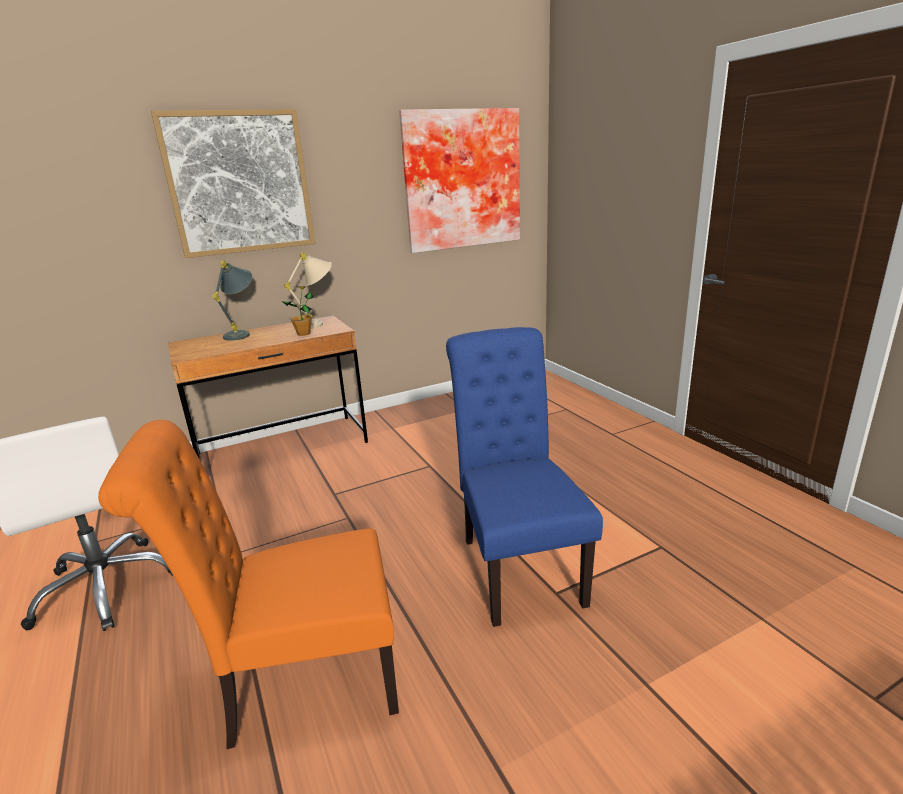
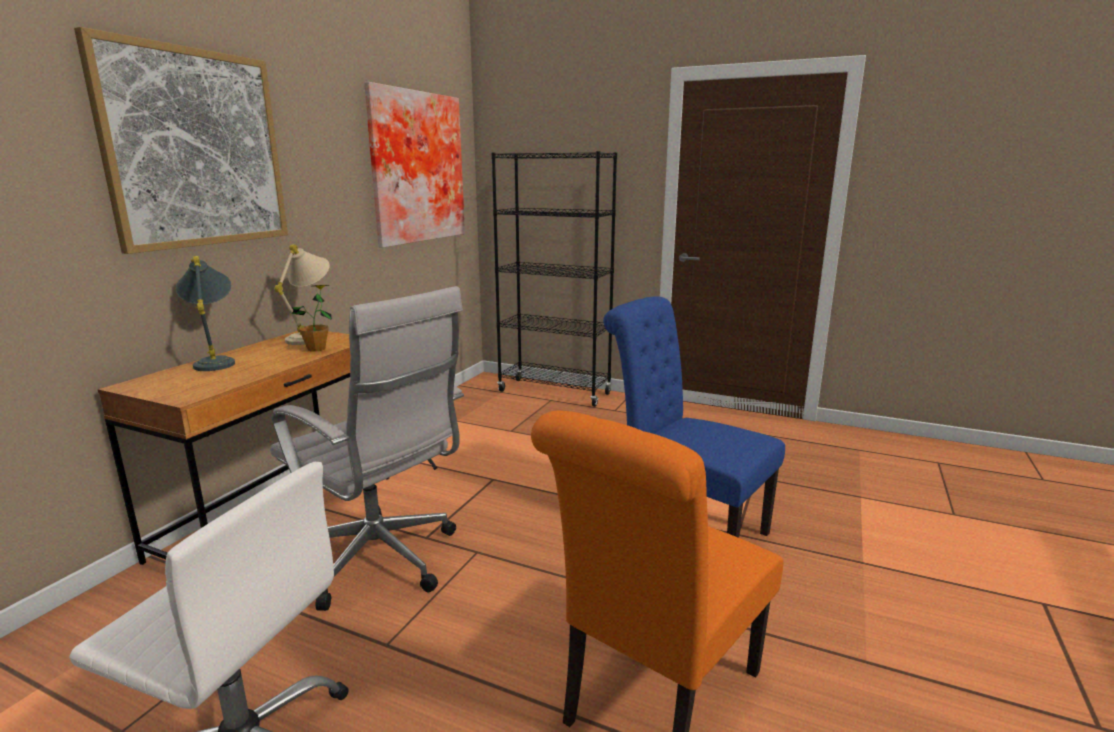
camera: 40 degrees left, 5 degrees down
none -> white office chair [270,286,464,611]
none -> black bookcase [491,151,617,407]

